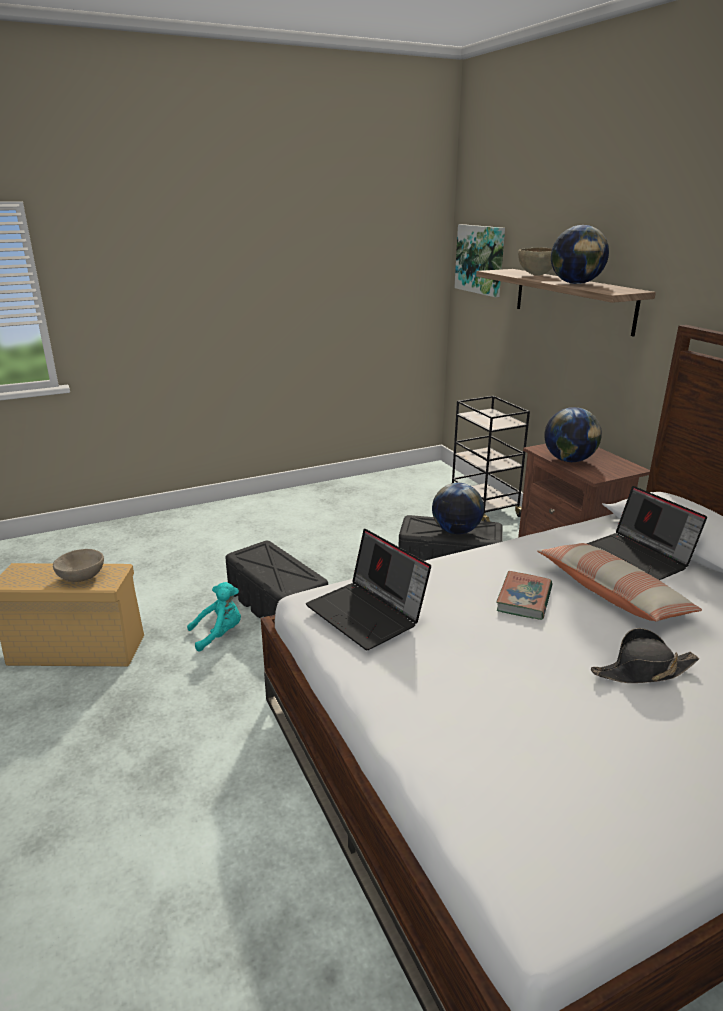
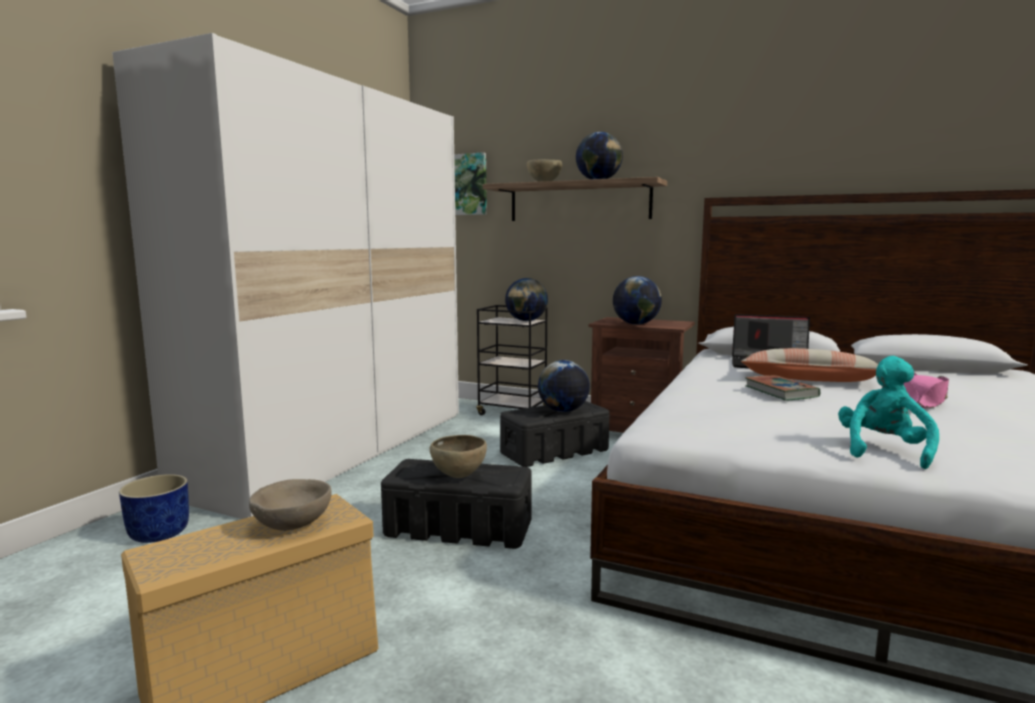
camera: 40 degrees left, 15 degrees down
turquoise plush toy [187,582,241,652] -> turquoise plush toy moved to [838,356,939,469]
laptop [306,529,431,650] -> none
black hat [591,628,699,683] -> pink hat [904,372,949,408]
none -> white wardrobe [112,33,459,519]
none -> blue planter [119,474,189,543]
none -> brown bowl [429,435,487,478]
none -> globe [505,278,548,321]

